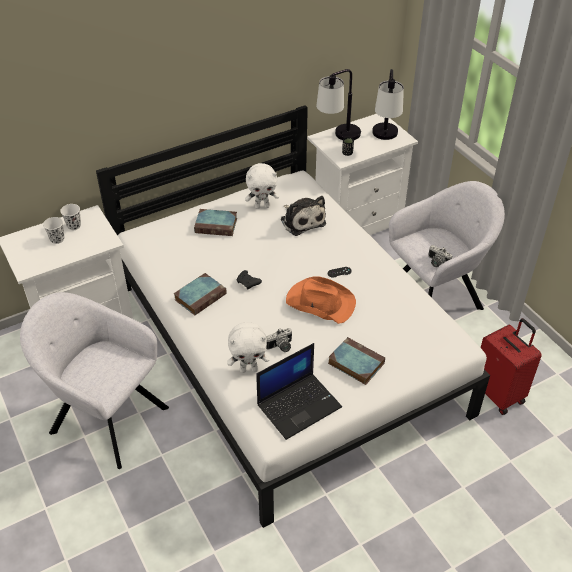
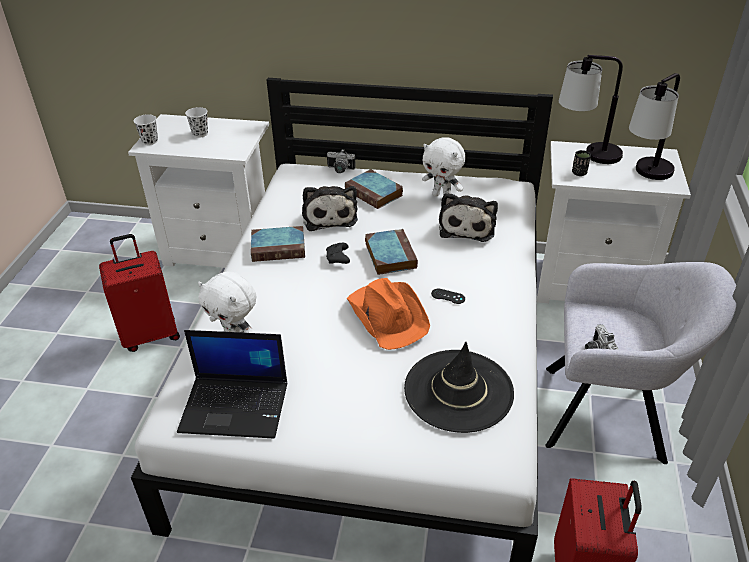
camera: 40 degrees right, 5 degrees down
grey armchair [20,292,169,469] -> red suitcase [99,234,180,352]
white cup [60,204,81,230] -> white cup moved to [134,114,158,145]
camera [266,328,292,352] -> camera moved to [327,149,356,173]
book [328,337,385,385] -> book moved to [365,229,418,275]
none -> plush toy [302,186,358,231]
none -> black hat [404,342,514,433]

